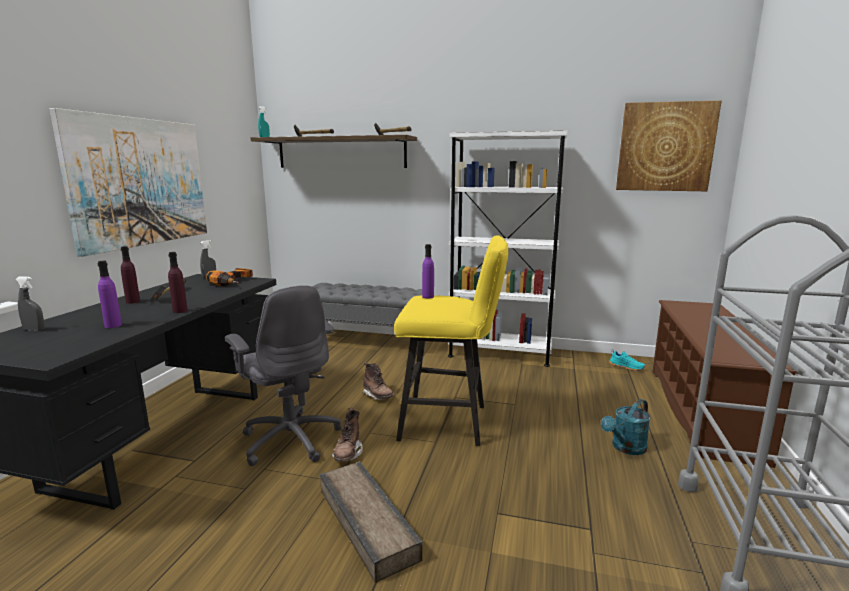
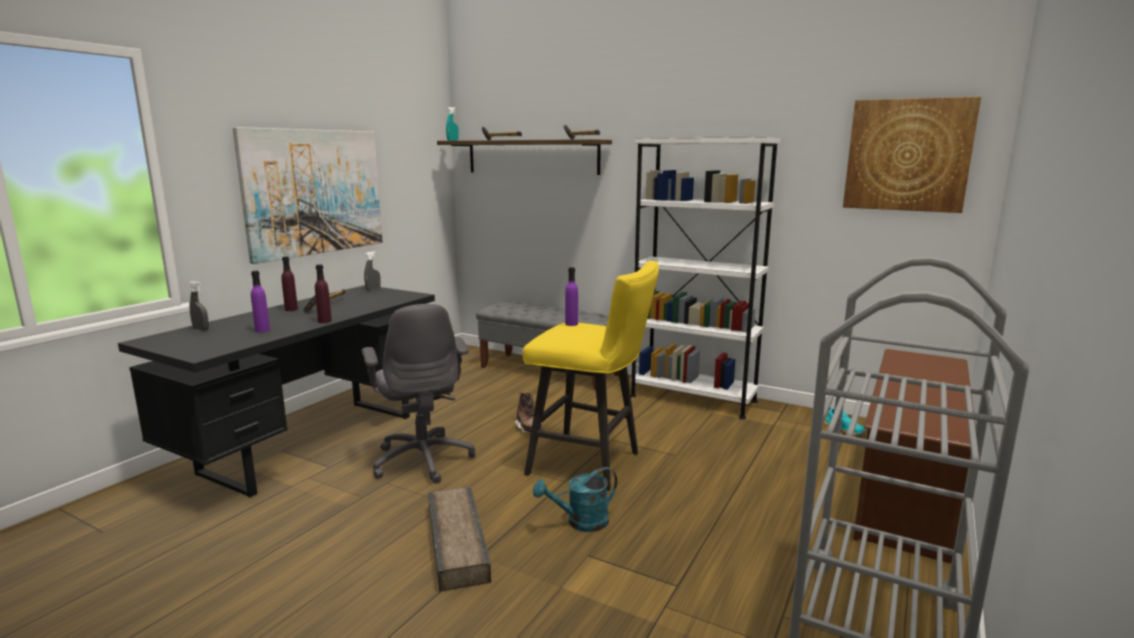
camera: 15 degrees right, 0 degrees up
power drill [206,268,253,286] -> none
brown boot [332,407,363,462] -> none
turquoise watering can [601,399,651,455] -> turquoise watering can moved to [533,467,617,532]

